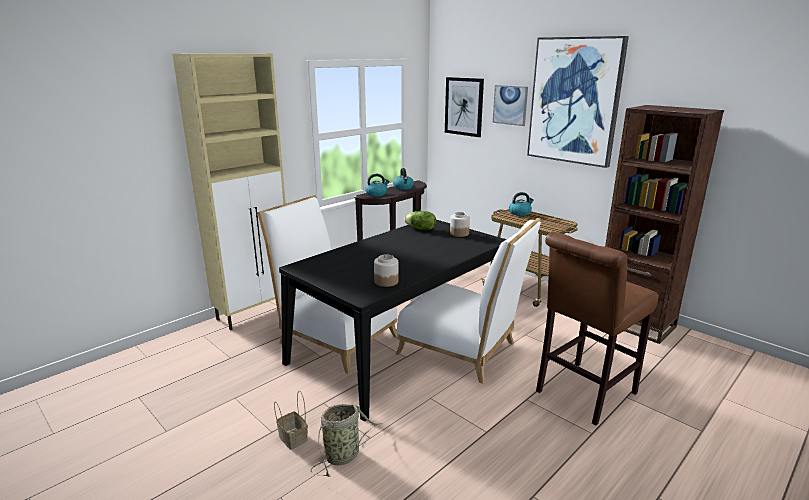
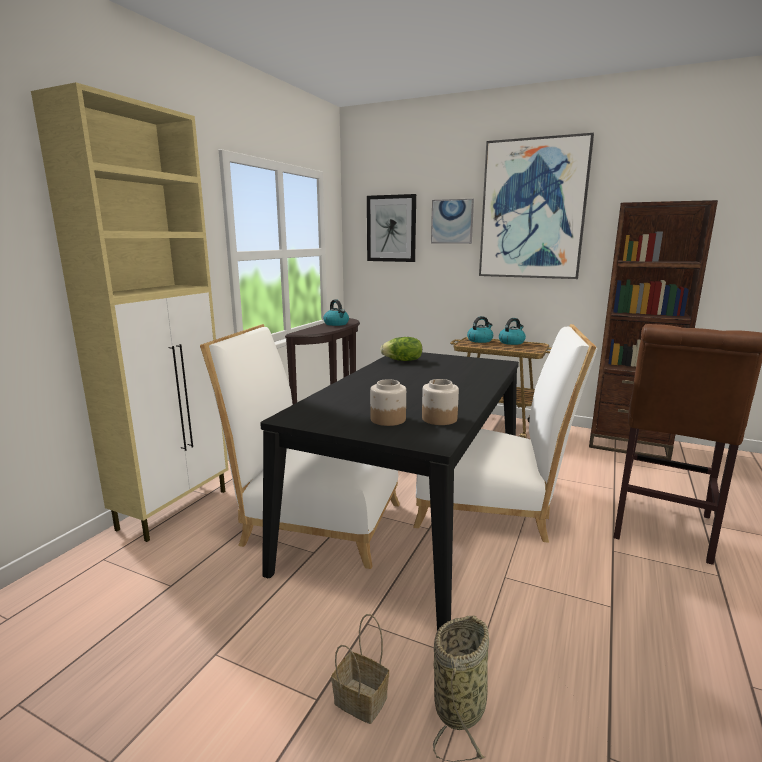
camera: 20 degrees left, 5 degrees down
kettle [365,174,390,196] -> kettle moved to [499,318,526,345]
jar [450,212,470,237] -> jar moved to [370,379,406,426]

